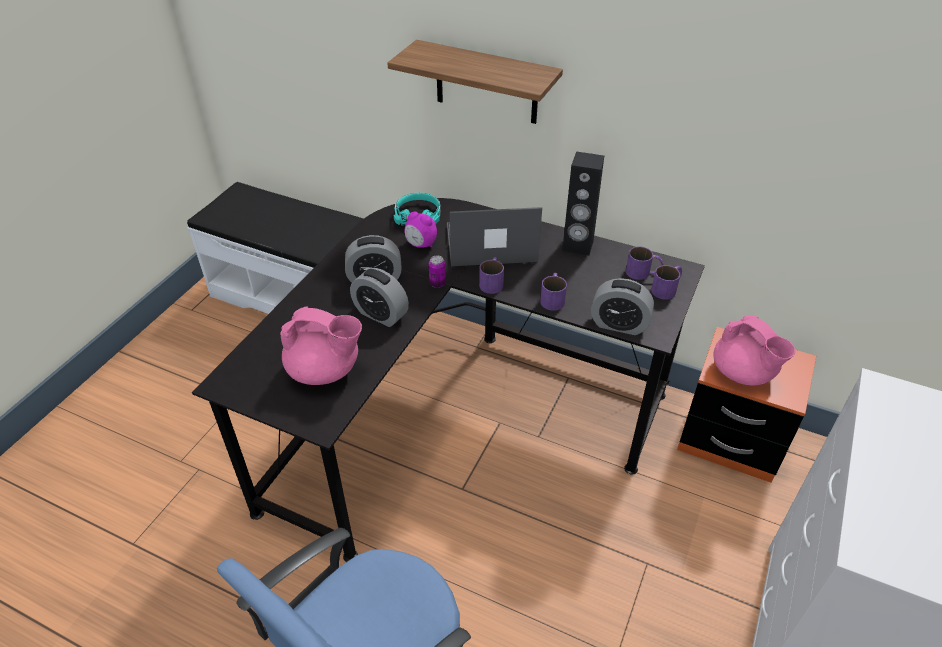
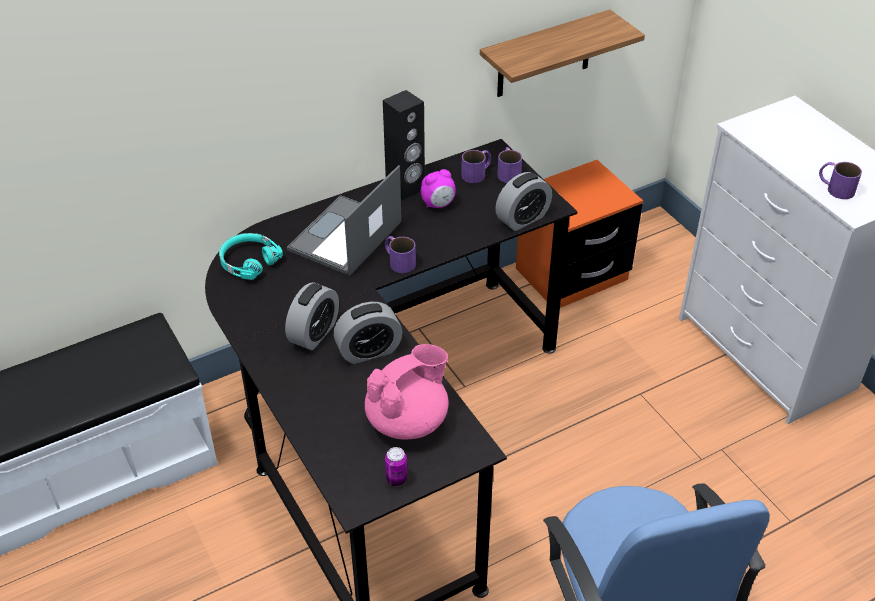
camera: 55 degrees left, 0 degrees up
shelf [387,40,563,124] -> shelf moved to [480,10,645,97]
alarm clock [405,212,437,248] -> alarm clock moved to [421,169,456,208]
can [429,255,446,288] -> can moved to [385,447,407,486]
purple mug [540,273,567,311] -> purple mug moved to [819,162,862,199]
pink teapot [714,316,795,385] -> none

